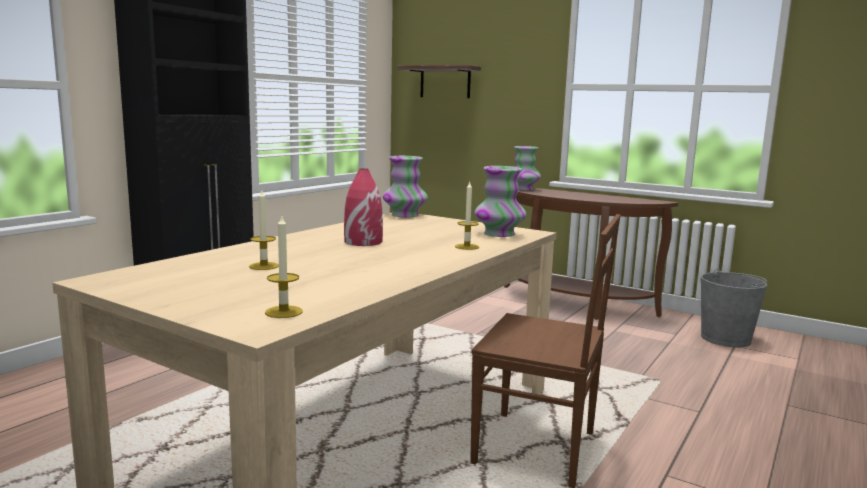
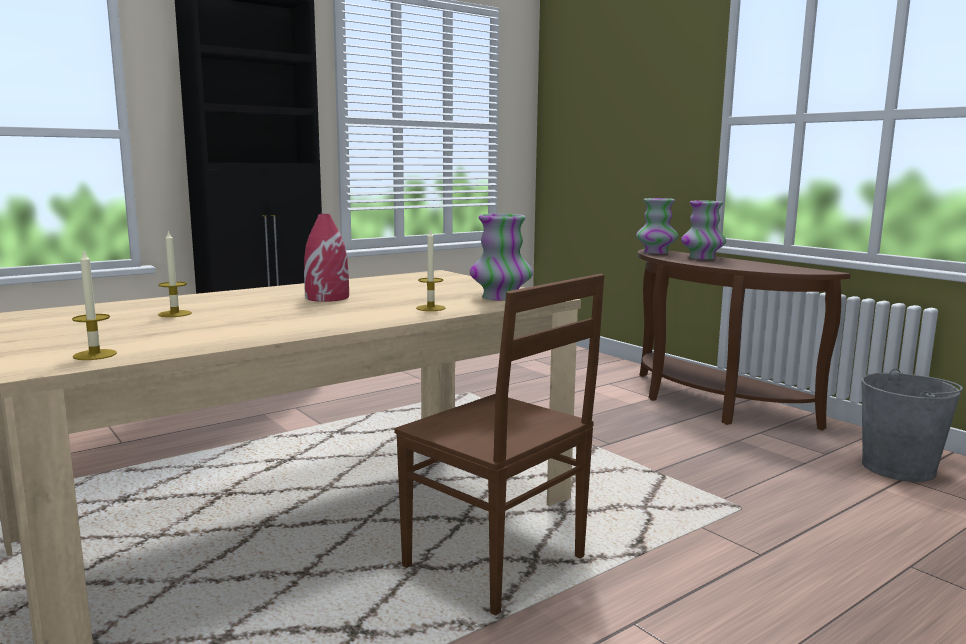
camera: 20 degrees right, 0 degrees up
vase [383,156,428,218] -> vase moved to [681,200,726,260]
shelf [398,65,481,98] -> none

